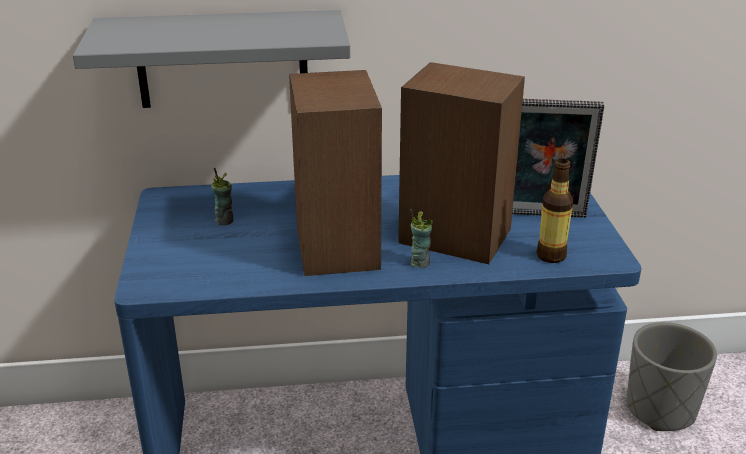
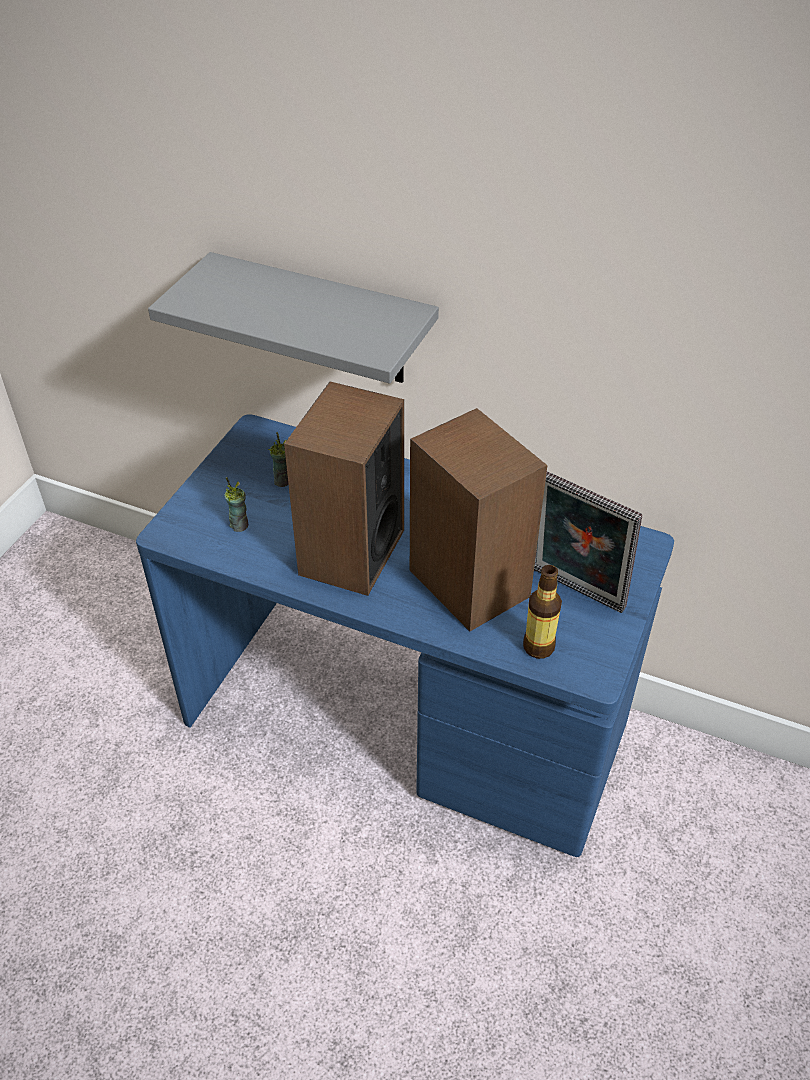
camera: 30 degrees right, 15 degrees up
cup [410,209,433,268] -> cup moved to [224,477,249,532]
grey planter [627,322,717,431] -> none

